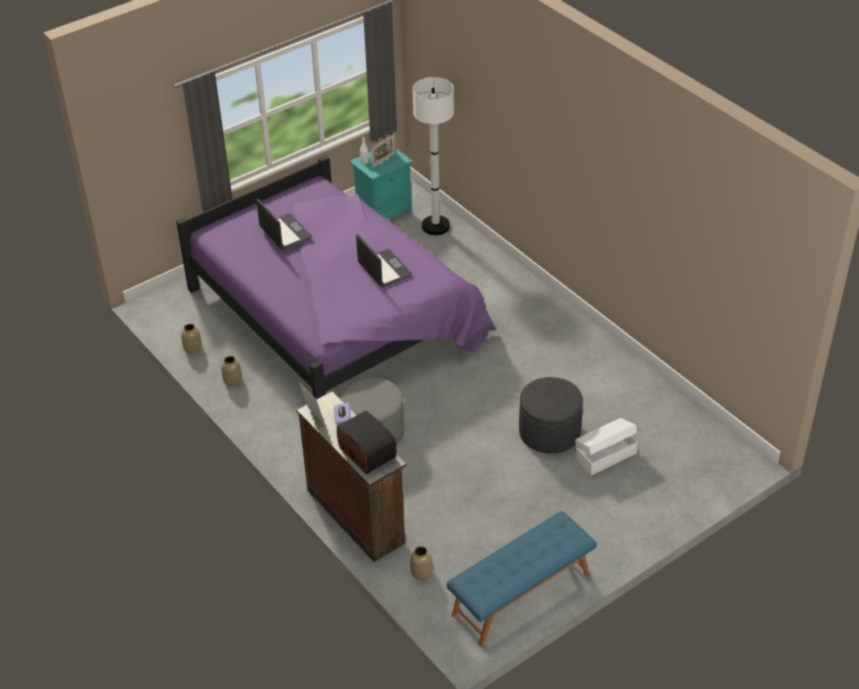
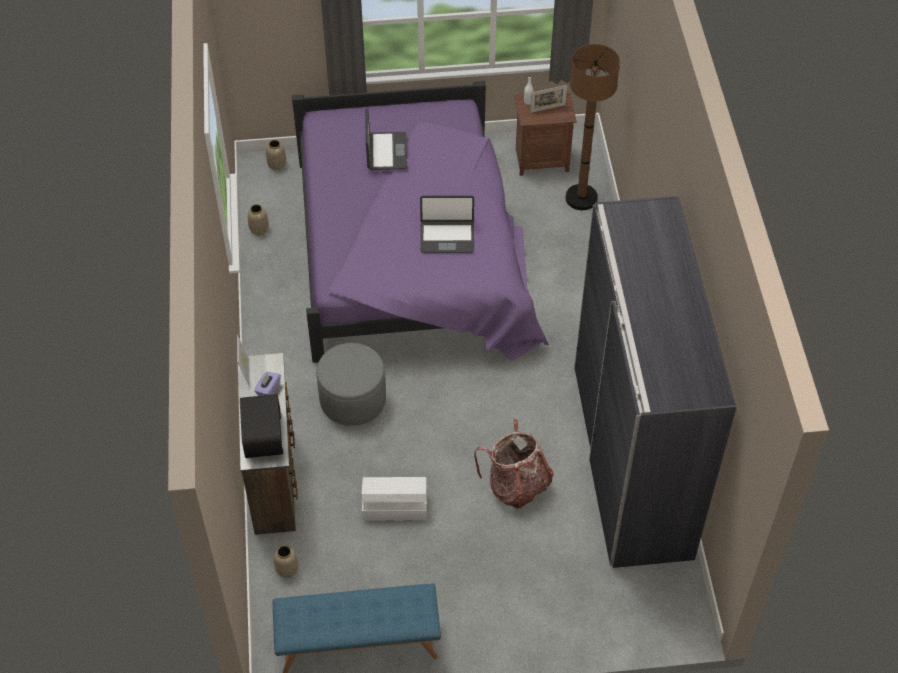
camera: 30 degrees right, 10 degrees up
vase [221,356,242,387] -> vase moved to [266,140,286,171]
turquoise nightstand [350,148,413,219] -> brown nightstand [514,90,577,176]
laptop [356,234,412,287] -> laptop turned 90 degrees clockwise [420,195,474,253]
white floor lamp [413,77,454,235] -> brown floor lamp [565,44,620,210]
grey ottoman [519,377,583,454] -> backpack [474,419,554,509]
white storage box [575,418,638,475] -> white storage box moved to [361,477,427,521]
none -> grey wardrobe [574,196,736,568]

